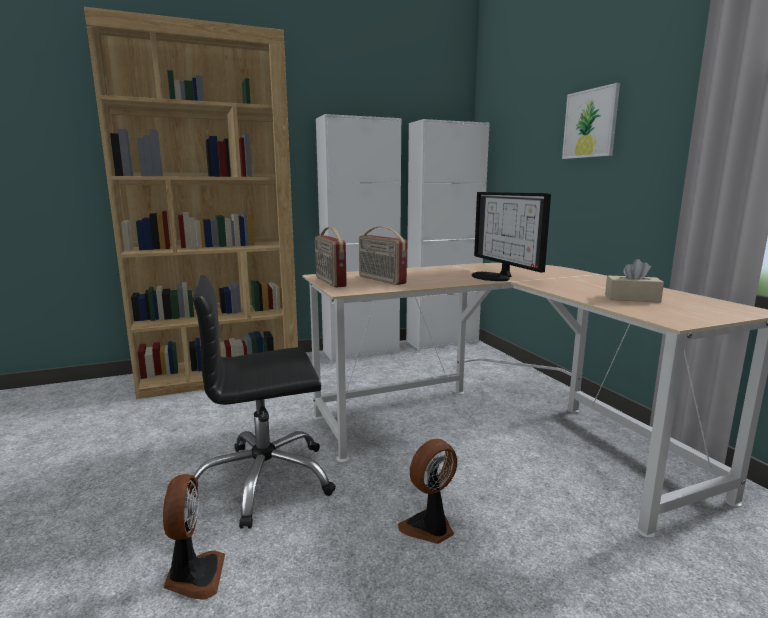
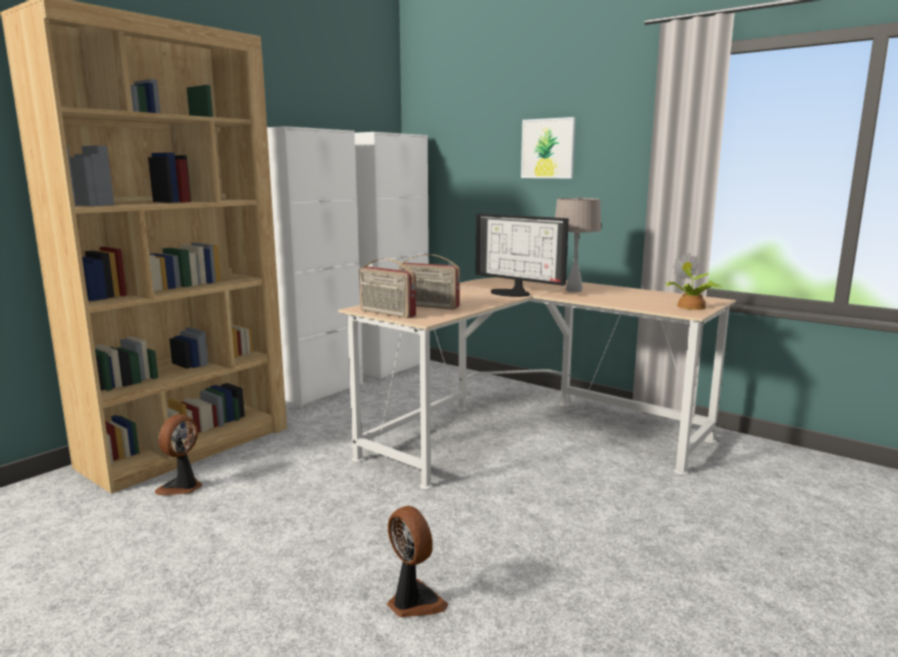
camera: 30 degrees left, 0 degrees up
black office chair [193,275,336,529] -> none
fan [398,439,457,544] -> fan moved to [155,414,203,495]
beige tissue box [605,259,664,303] -> none
none -> beige table lamp [555,196,601,292]
none -> potted plant [665,252,723,310]

